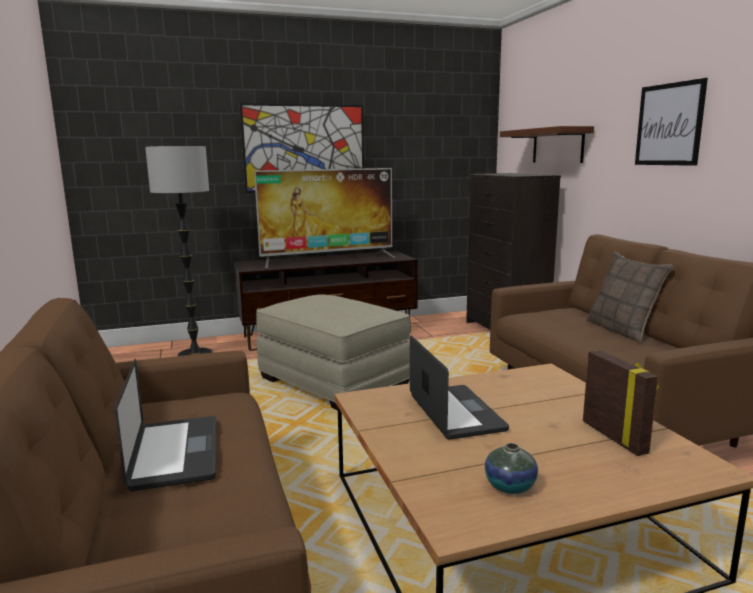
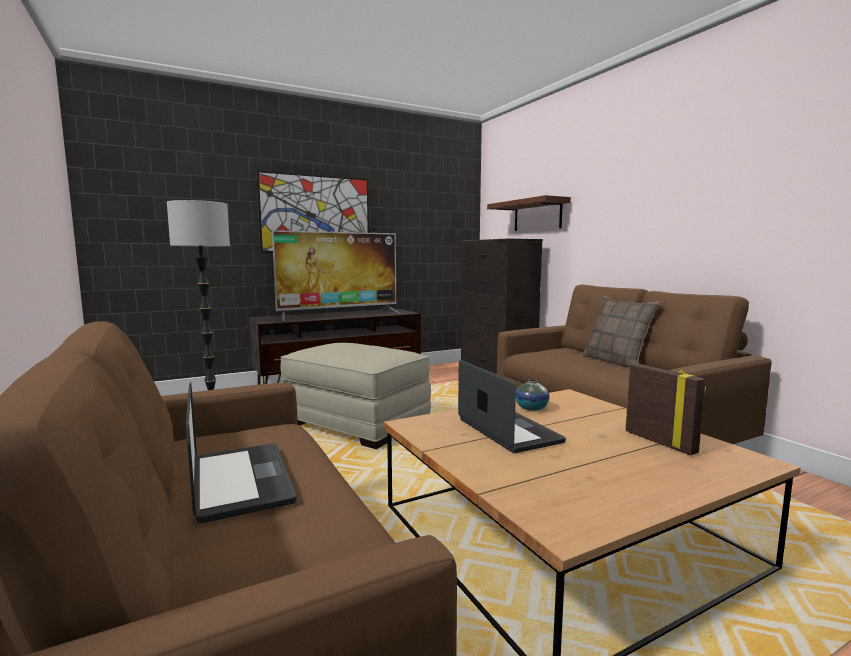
camera: 10 degrees left, 5 degrees down
vase [485,443,538,494] -> vase moved to [516,379,549,411]
picture [635,78,708,166] -> none

